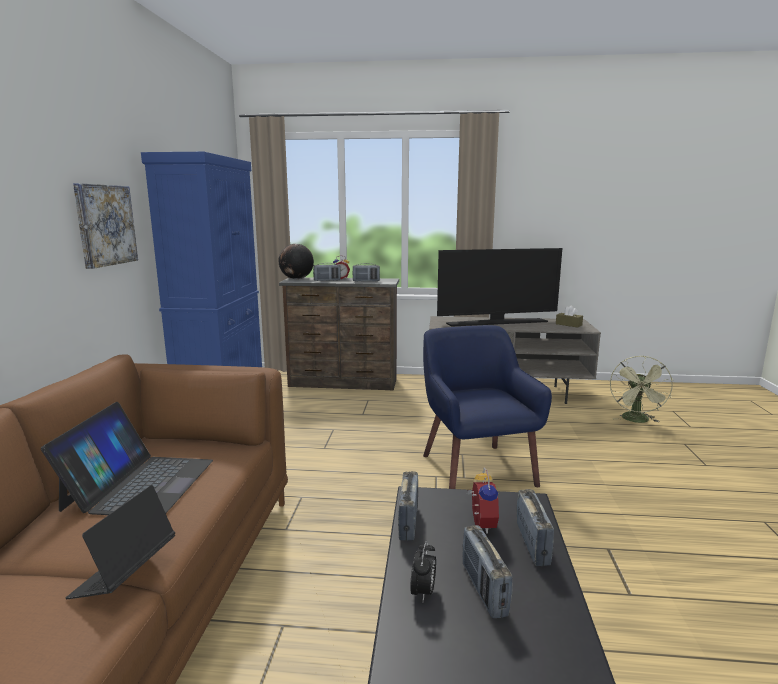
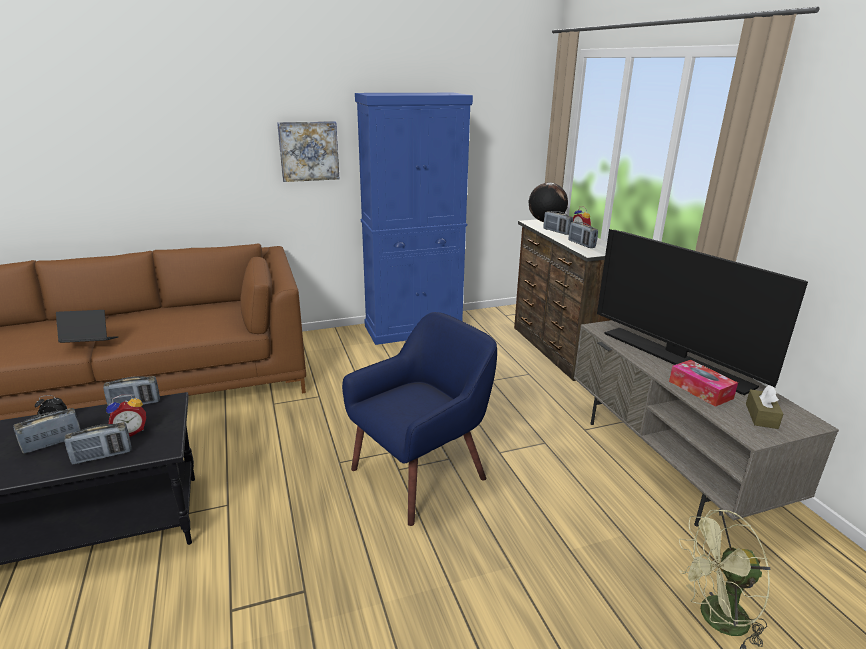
camera: 65 degrees right, 10 degrees up
laptop [41,402,213,515] -> none
none -> tissue box [669,360,738,407]

